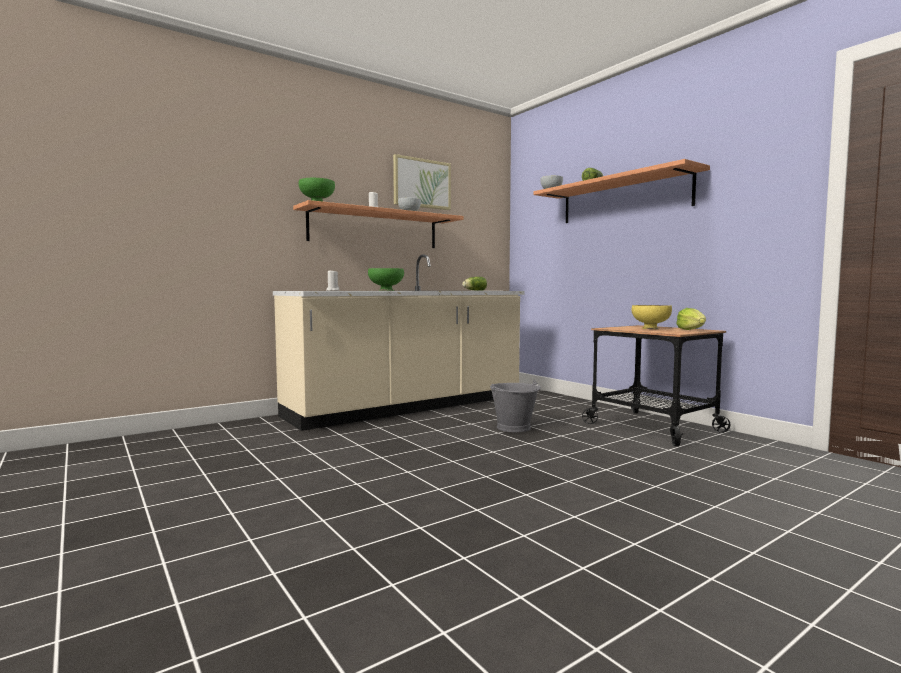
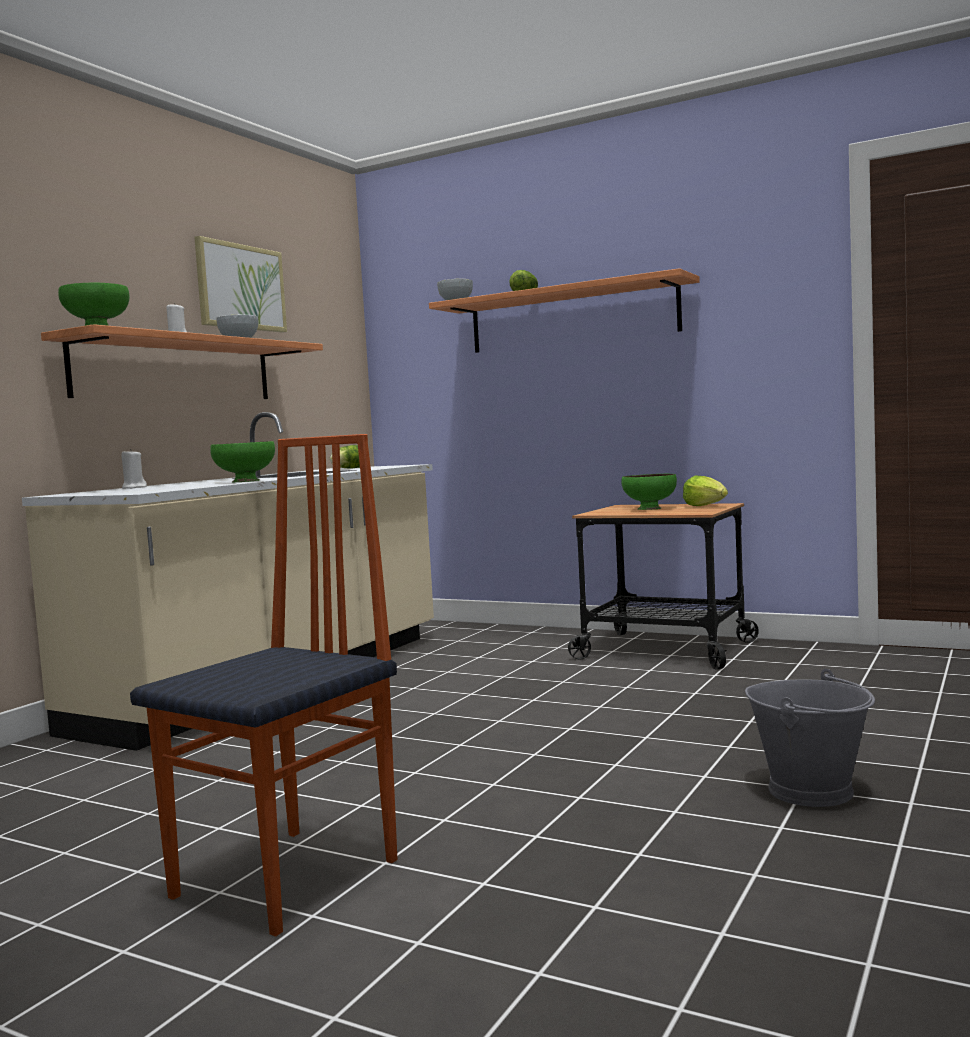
camera: 25 degrees left, 0 degrees up
grey bucket [490,380,541,432] -> grey bucket moved to [745,669,875,807]
yellow bowl [632,305,672,329] -> green bowl [622,474,677,510]
none -> chair [130,434,397,937]

